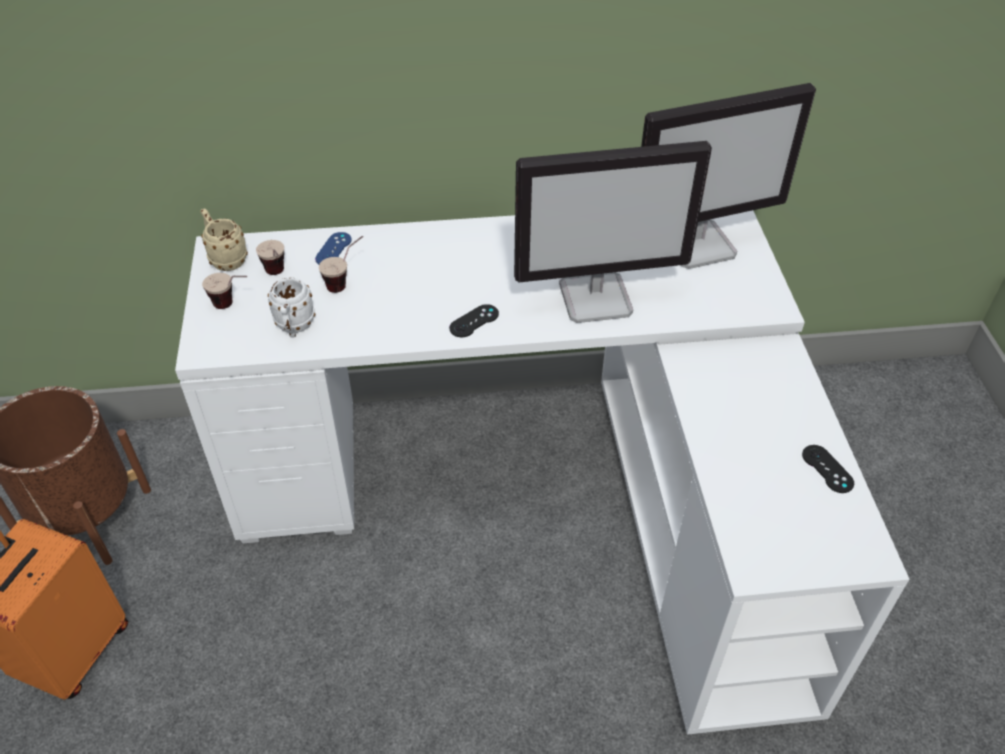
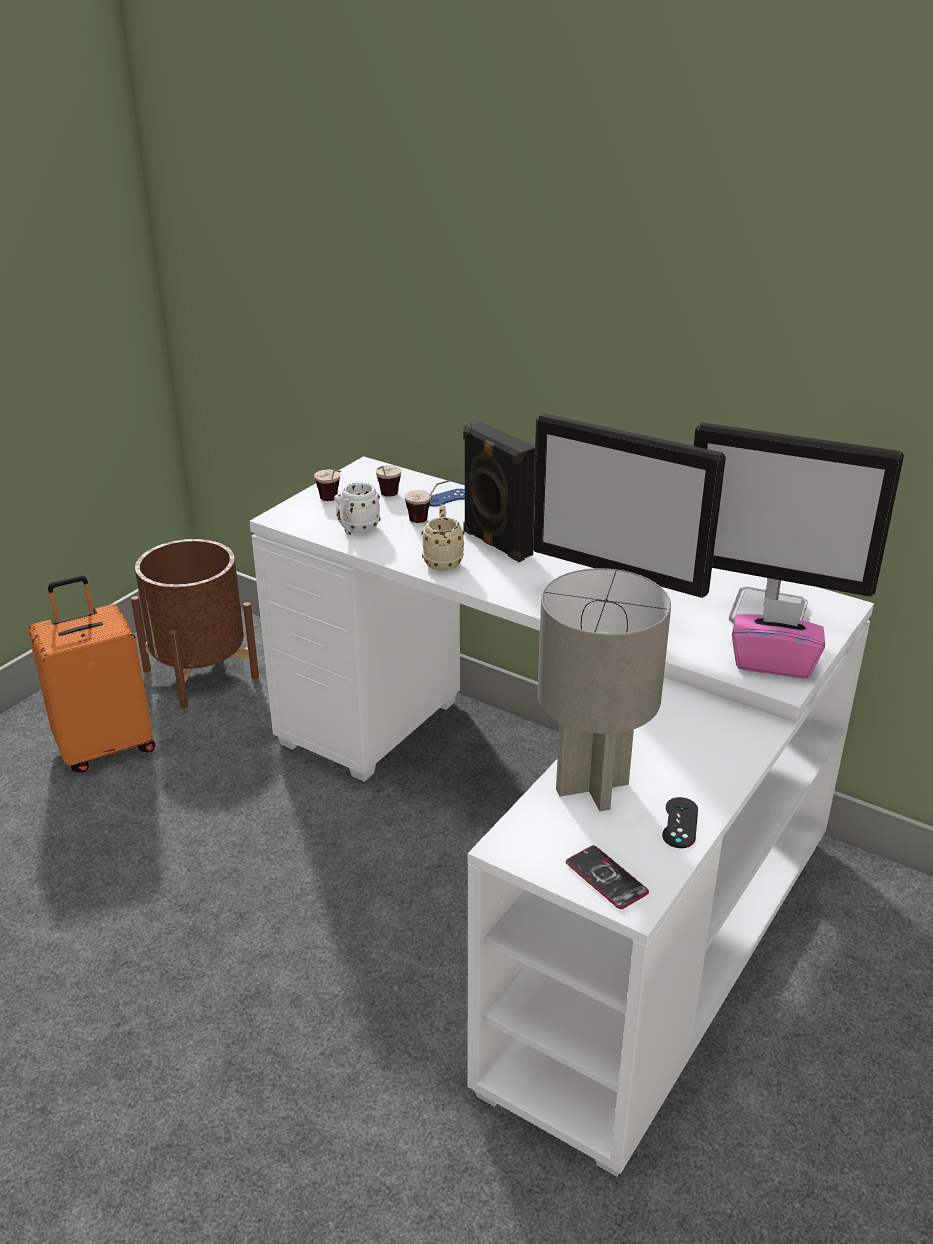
camera: 40 degrees right, 15 degrees down
beige mug [200,208,248,271] -> beige mug moved to [421,505,464,571]
black game controller [449,304,499,337] -> none
none -> black speaker [463,421,535,562]
none -> grey table lamp [537,568,671,811]
none -> phone [566,845,649,909]
none -> pink tissue box [732,597,825,679]

